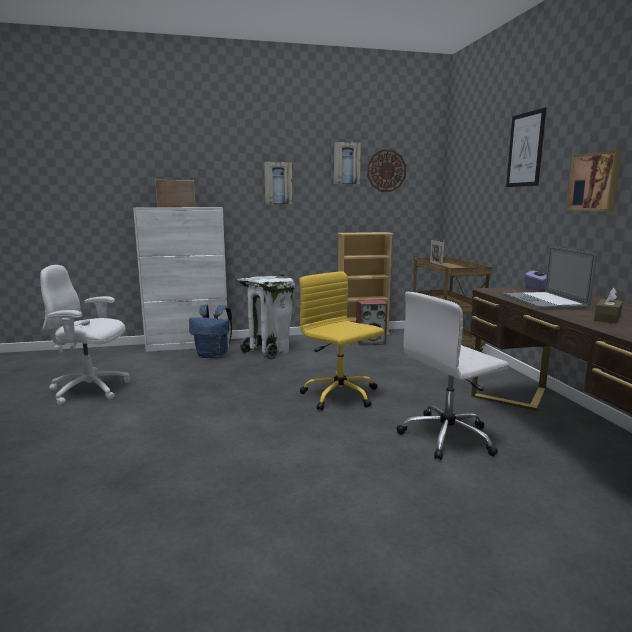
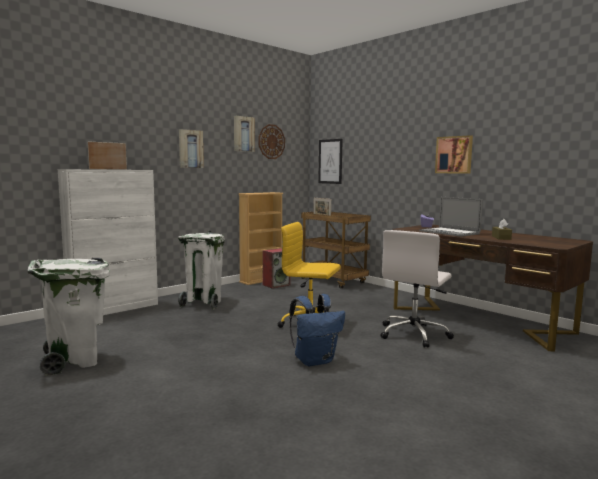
camera: 30 degrees left, 5 degrees down
white office chair [40,265,130,405] -> white trash can [28,258,110,376]
blue backpack [189,305,232,358] -> blue backpack moved to [290,294,345,366]
picture [506,108,546,187] -> picture moved to [318,139,343,184]

